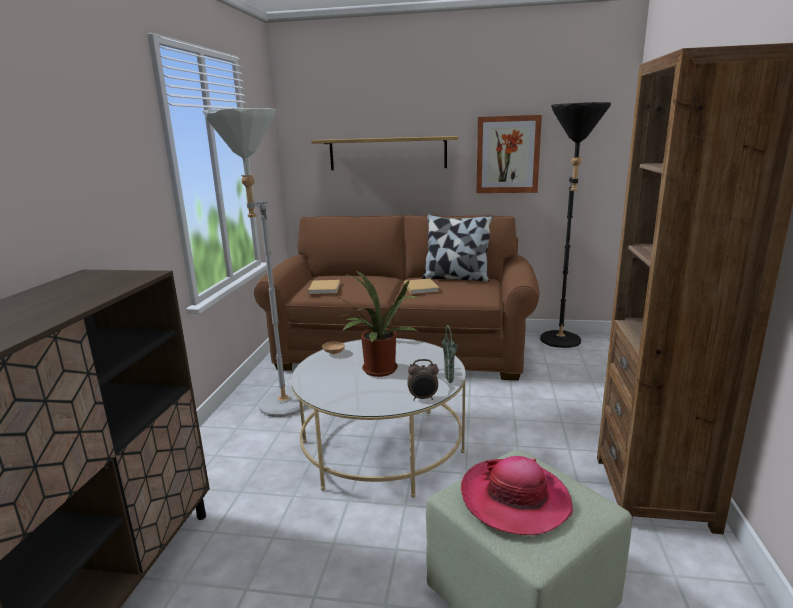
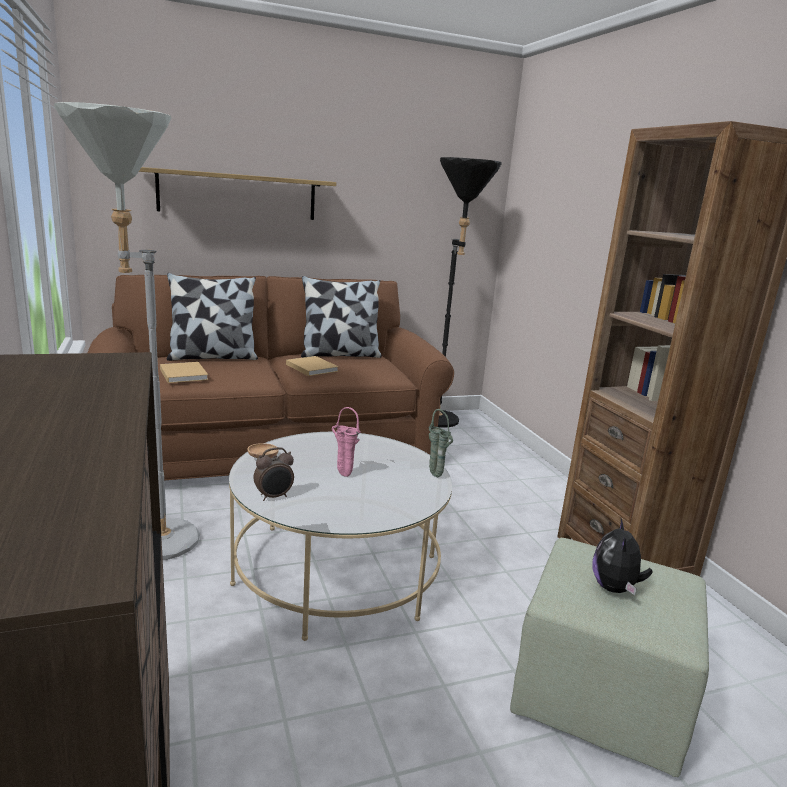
camera: 30 degrees left, 0 degrees up
potted plant [334,271,418,377] -> pink vase [332,407,361,477]
alarm clock [407,359,439,400] -> alarm clock moved to [253,447,294,501]
hat [461,456,573,535] -> plush toy [593,518,653,595]
picture [477,115,542,193] -> none
none -> pillow [167,273,258,361]

